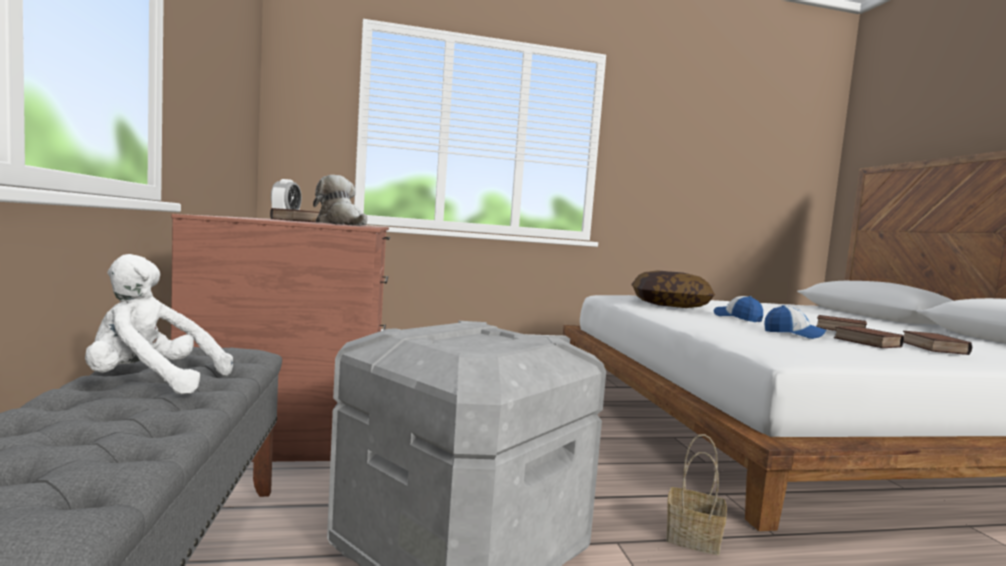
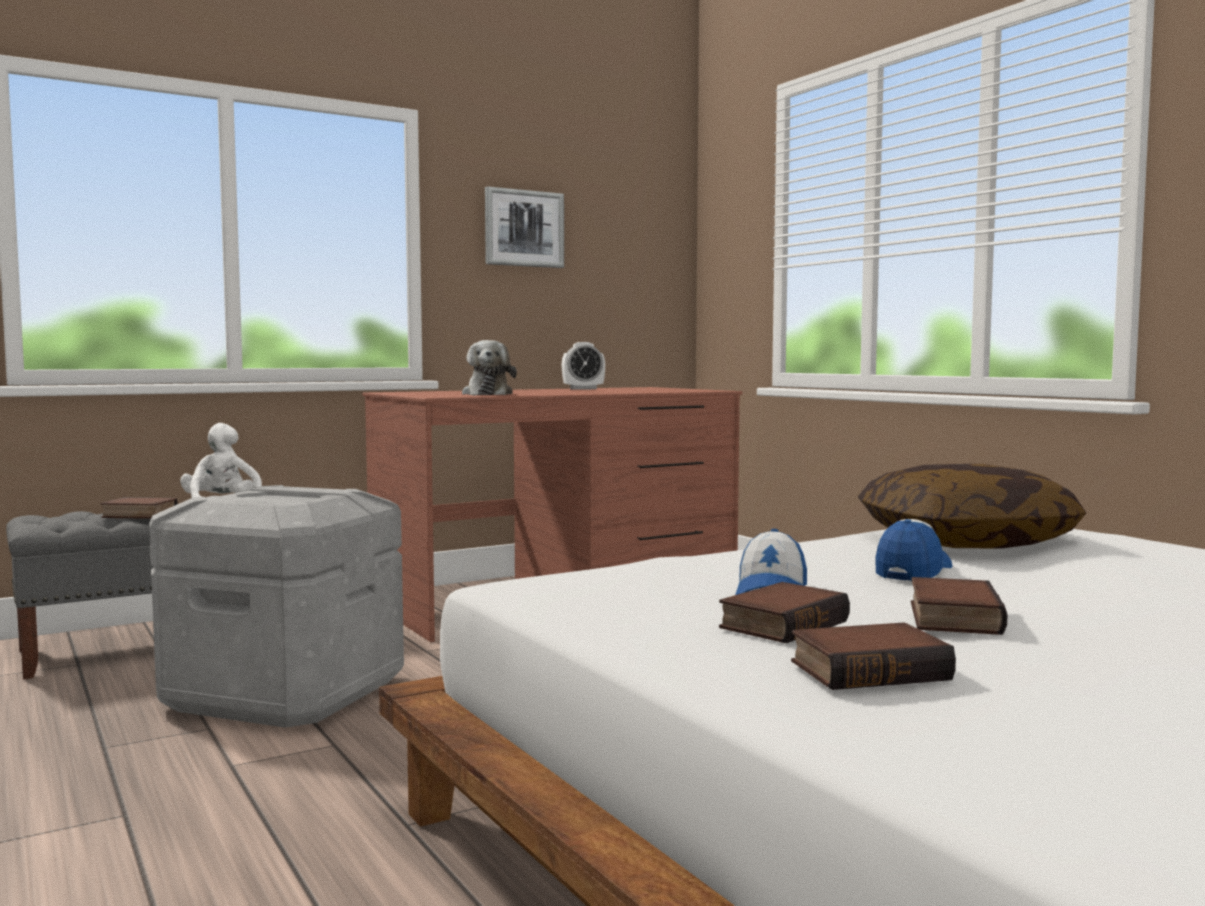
camera: 70 degrees right, 0 degrees up
book [270,208,319,223] -> book moved to [101,497,178,519]
plush toy [313,175,367,226] -> plush toy turned 150 degrees clockwise [462,340,517,395]
basket [666,434,727,555] -> none
none -> picture [485,186,564,268]

